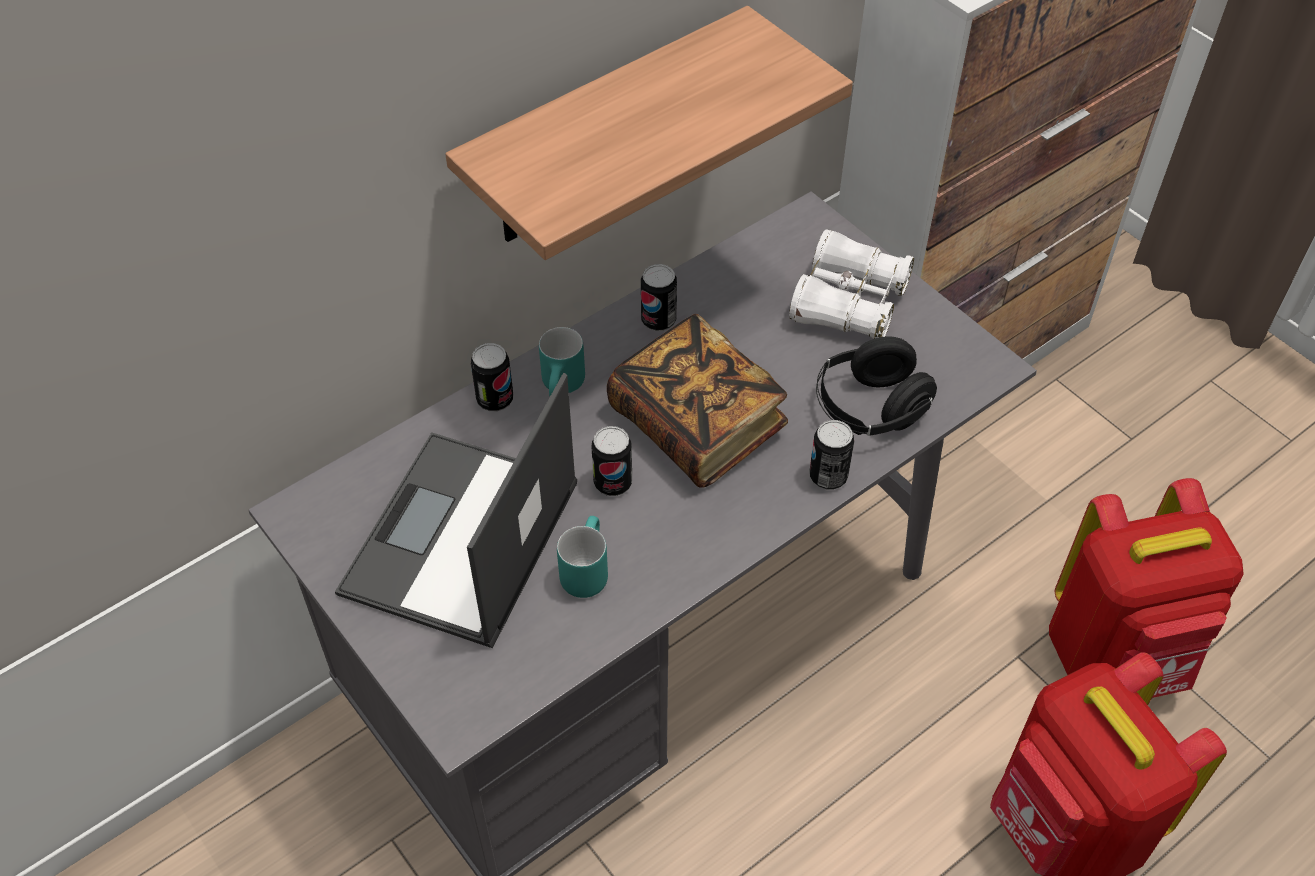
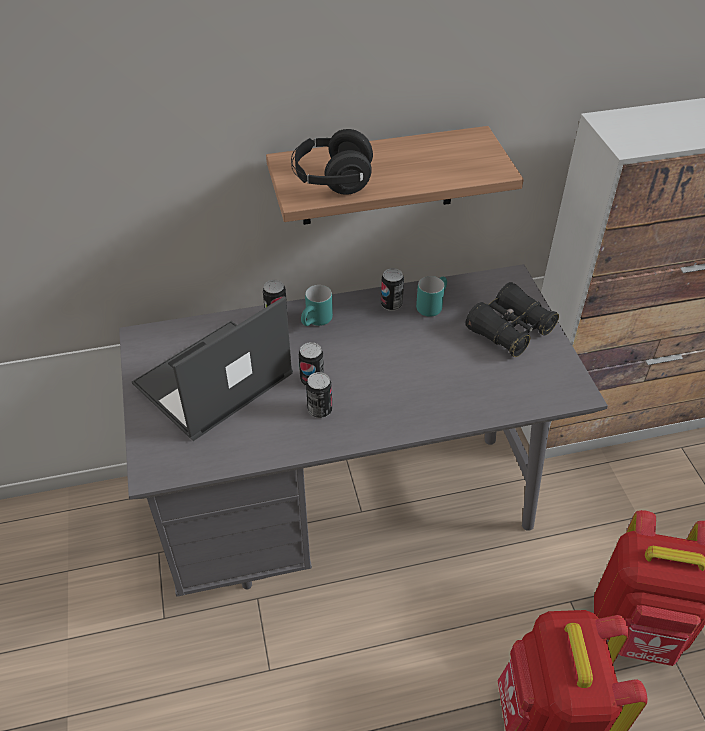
camera: 25 degrees right, 5 degrees down
turquoise mug [557,516,608,598] -> turquoise mug moved to [416,276,447,317]
book [607,314,788,488] -> none
white binoculars [789,229,914,339] -> black binoculars [465,282,559,357]
can [809,420,854,490] -> can moved to [306,372,332,418]
black headphones [816,336,937,436] -> black headphones moved to [291,129,373,195]

